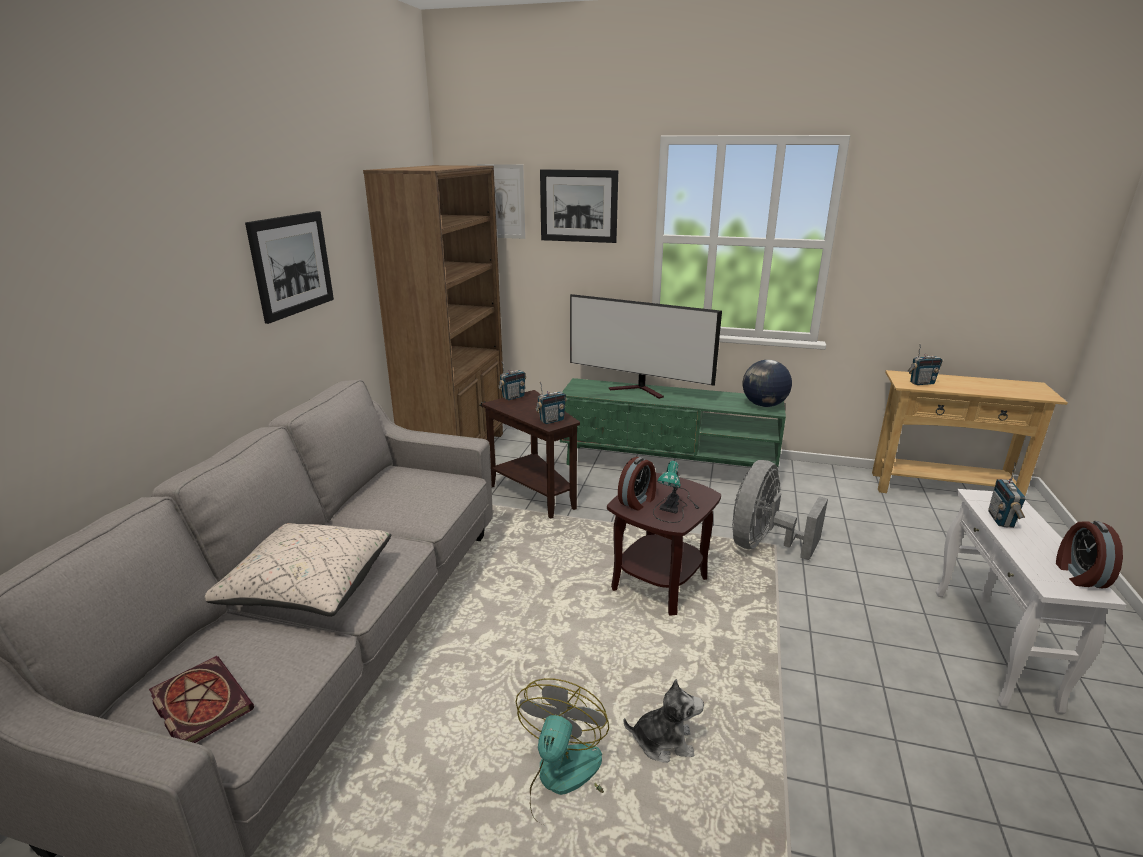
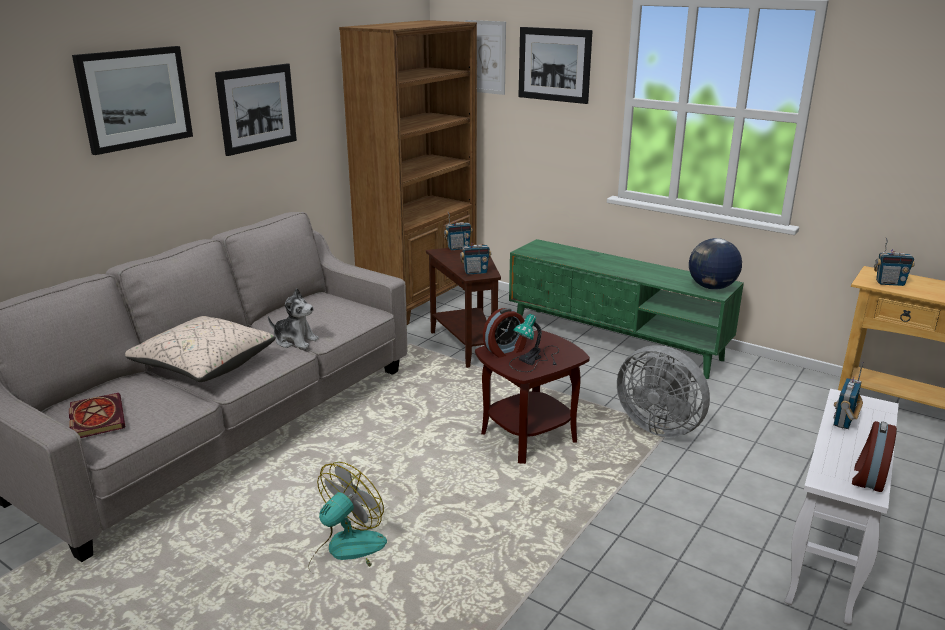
camera: 20 degrees right, 0 degrees up
television [570,294,722,399] -> none
plush toy [624,679,704,763] -> plush toy moved to [268,288,319,349]
grey fan [732,460,828,560] -> grey fan turned 105 degrees counterclockwise [617,345,710,437]
none -> picture [72,46,193,155]

